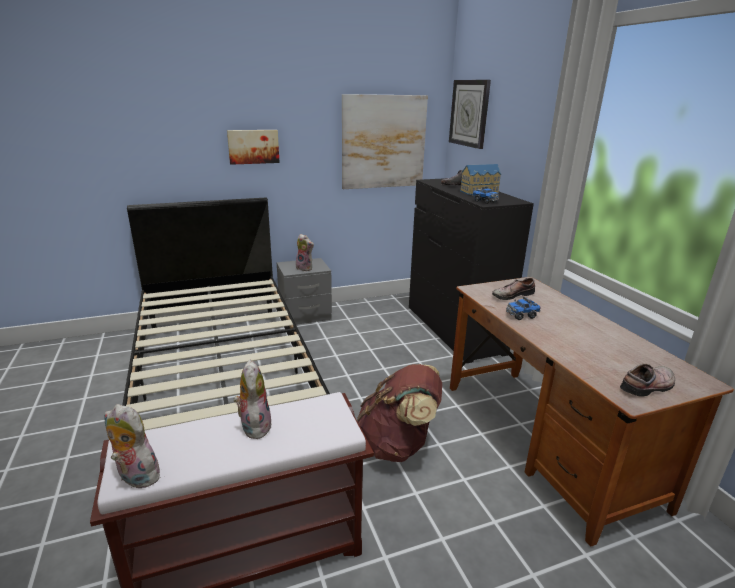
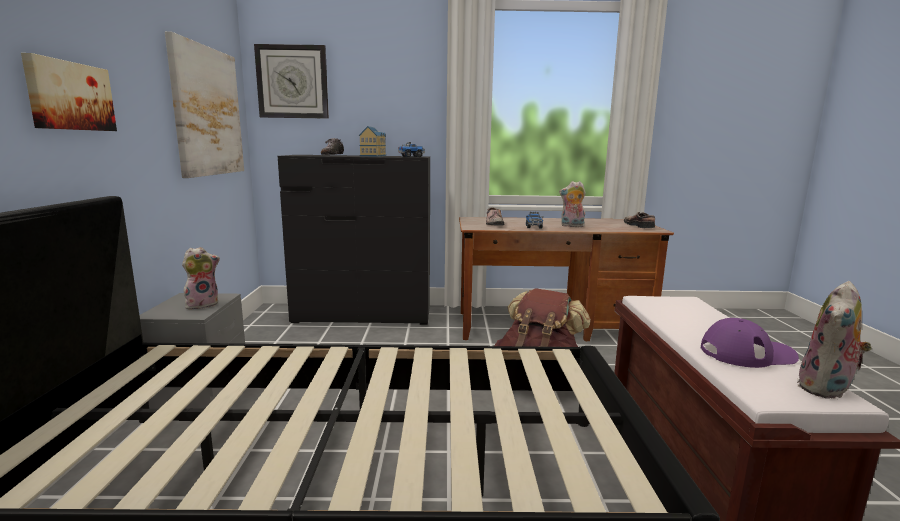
camera: 70 degrees left, 10 degrees down
plush toy [234,360,272,439] -> plush toy moved to [559,181,586,227]
none -> purple cap [701,318,799,368]

